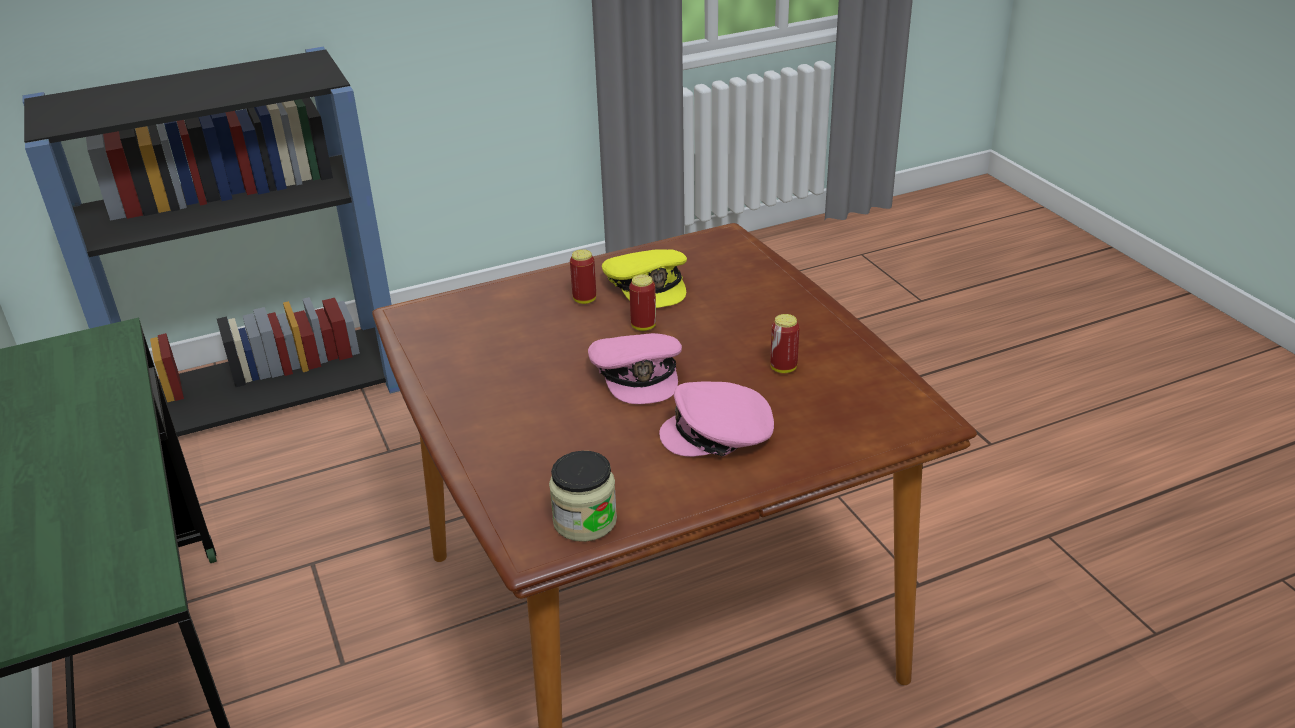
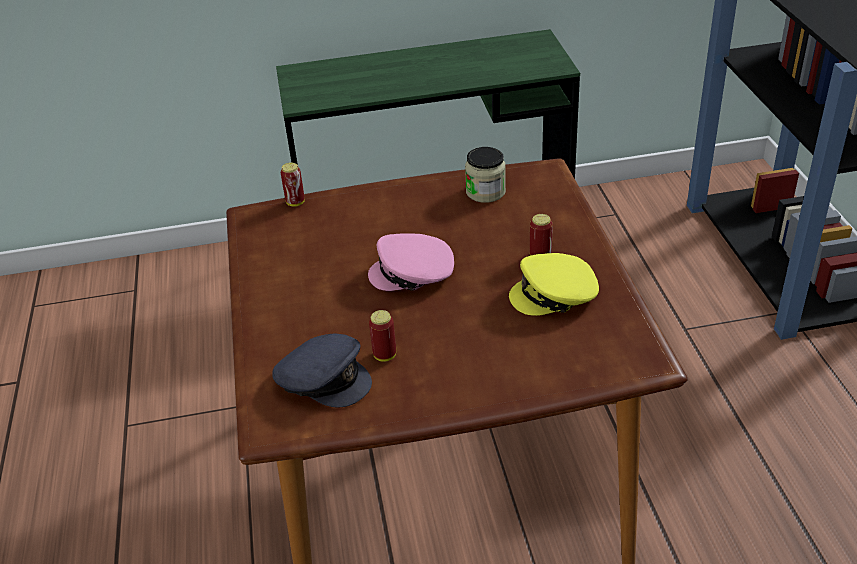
camera: 105 degrees right, 5 degrees up
jar [549,451,617,542] -> jar moved to [465,147,506,203]
can [629,275,656,331] -> can moved to [281,163,305,207]
pink cap [659,381,774,457] -> none
none -> grey cap [272,334,372,408]

